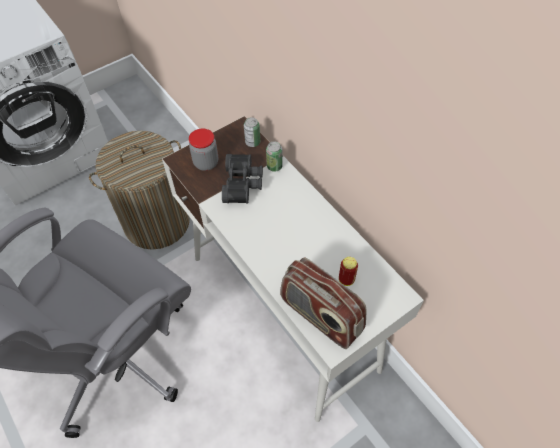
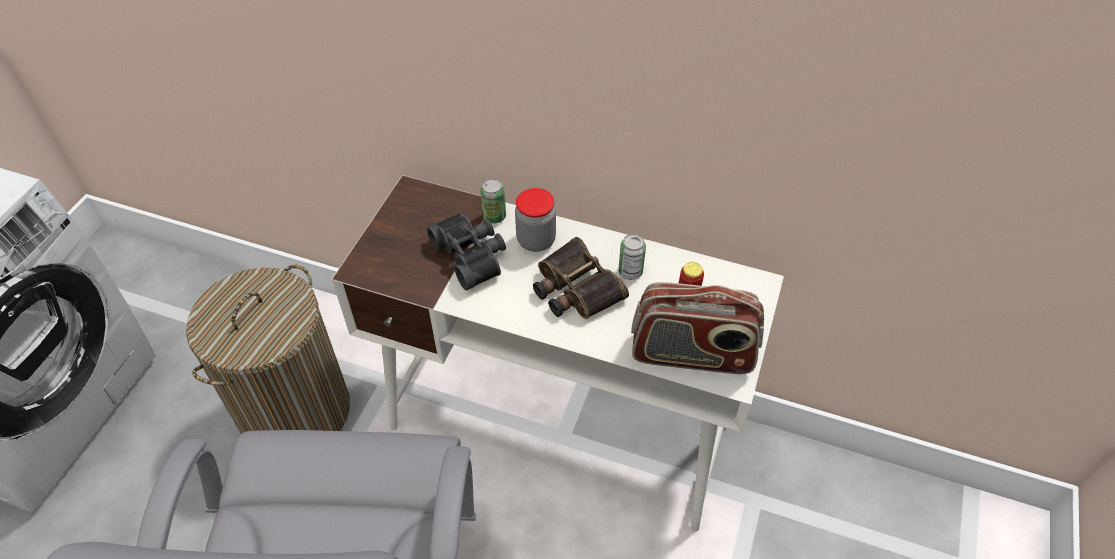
camera: 35 degrees left, 5 degrees down
jar [189,128,218,171] -> jar moved to [515,188,556,252]
can [244,117,260,147] -> can moved to [618,234,646,280]
none -> binoculars [533,237,629,319]

